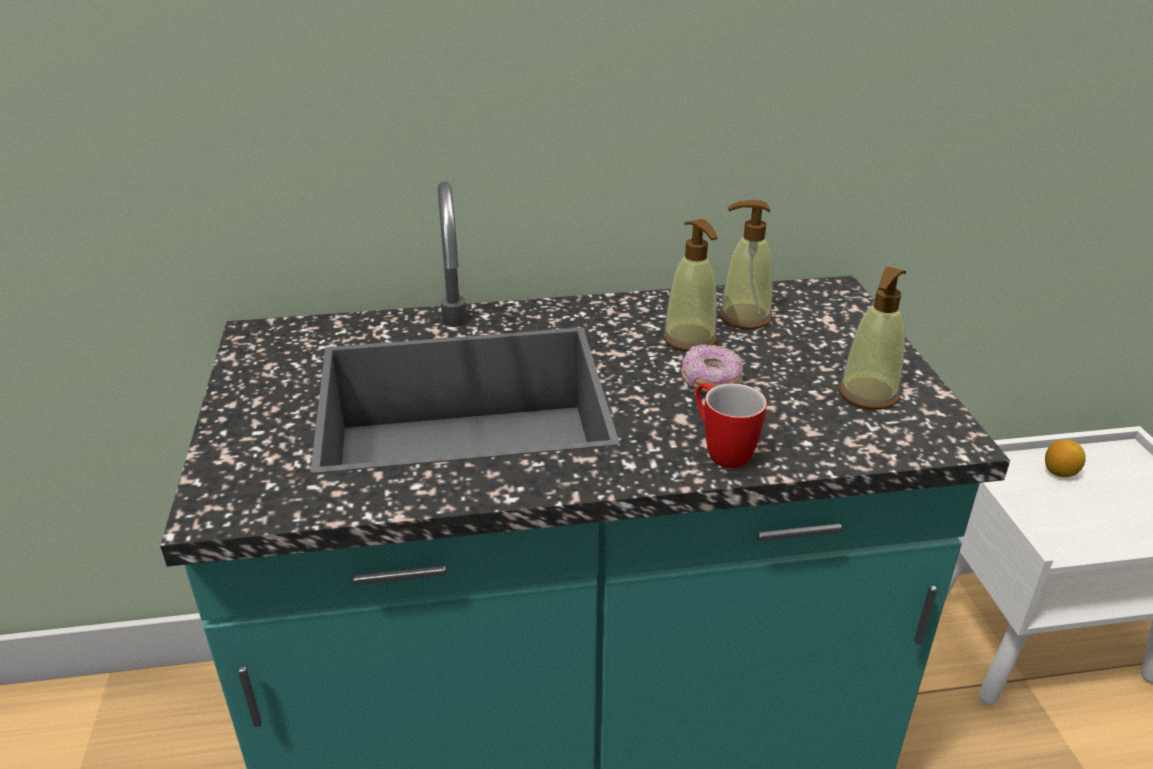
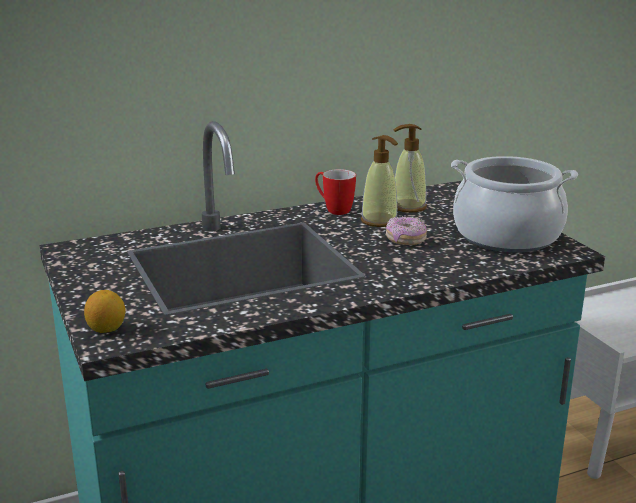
camera: 15 degrees left, 10 degrees down
mug [696,383,767,468] -> mug moved to [315,169,356,215]
soap dispenser [839,266,906,410] -> cooking pot [451,156,578,253]
lemon [1045,440,1086,477] -> lemon moved to [84,290,125,333]

